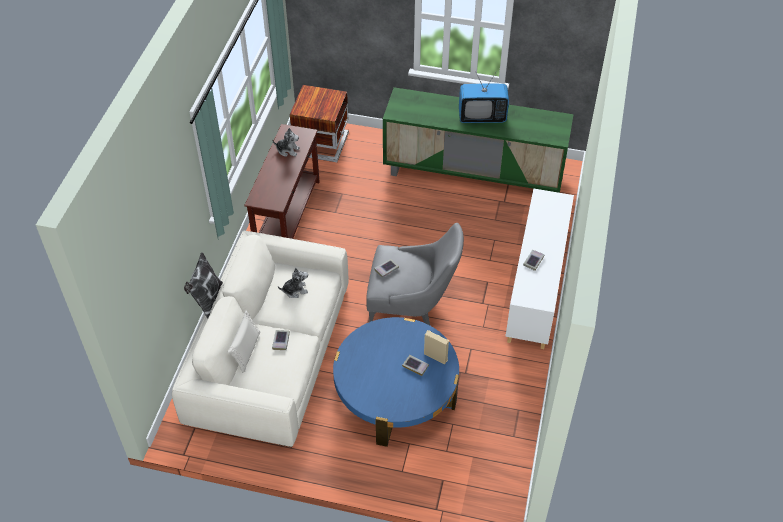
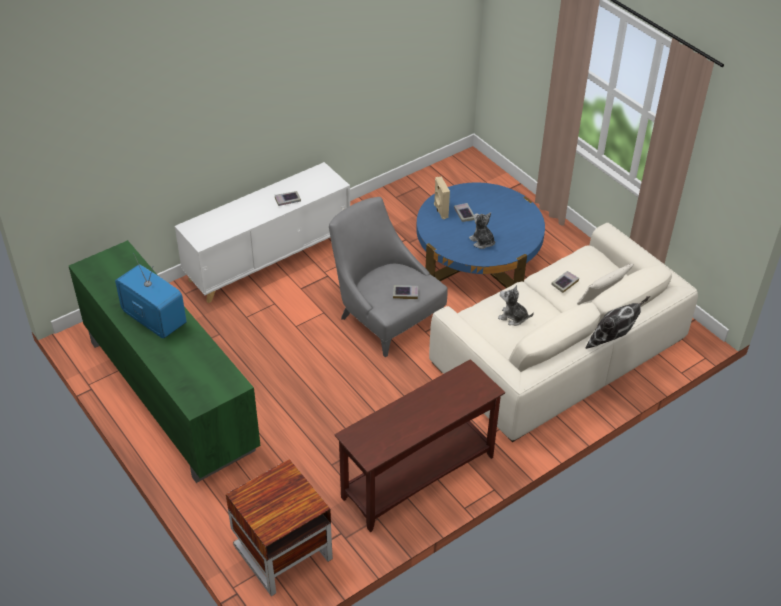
camera: 140 degrees left, 5 degrees down
plush toy [272,128,300,157] -> plush toy moved to [469,212,495,249]

